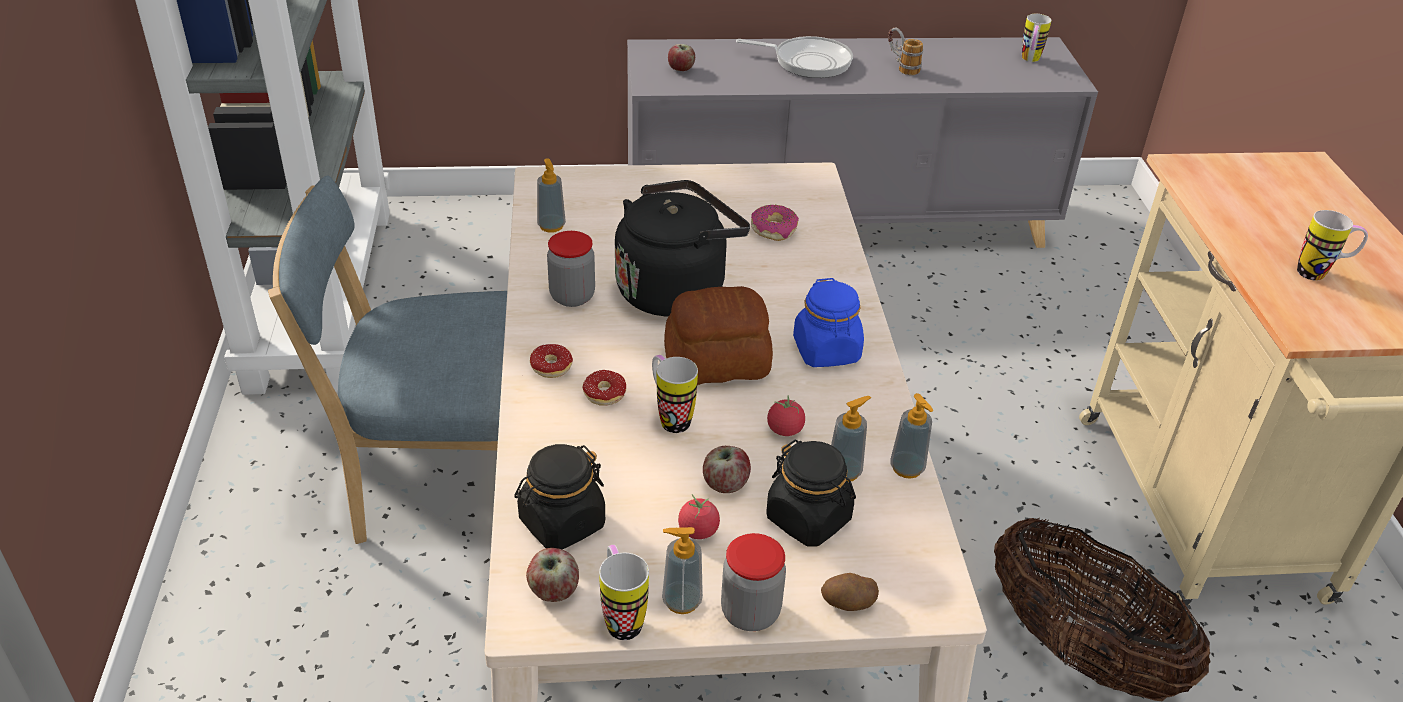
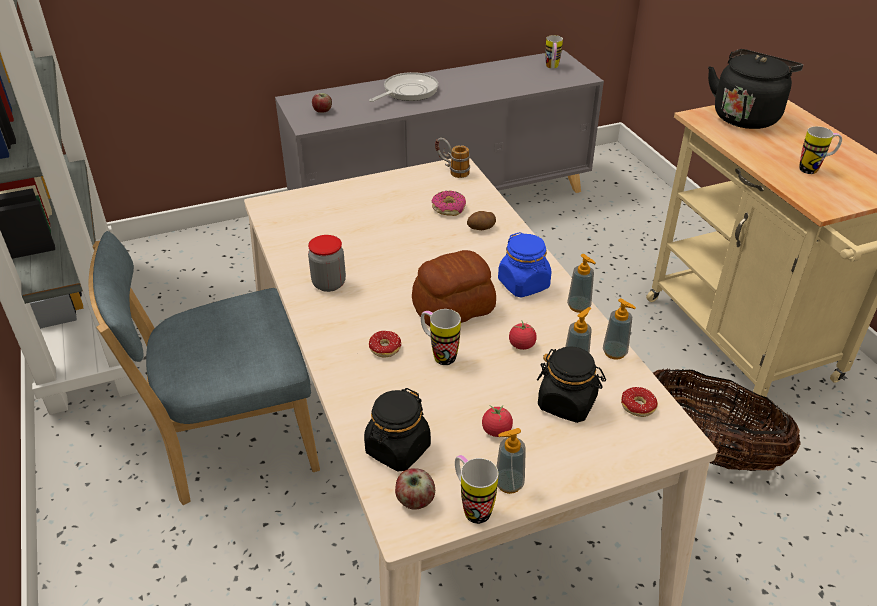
camera: 15 degrees left, 0 degrees up
donut [530,344,573,378] -> donut moved to [621,387,658,417]
soap dispenser [537,158,566,233] -> soap dispenser moved to [567,254,596,313]
black kettle [615,180,750,317] -> black kettle moved to [708,49,803,129]
apple [703,446,751,493] -> none
jar [721,533,786,631] -> none
frying pan [736,36,853,78] -> frying pan turned 45 degrees counterclockwise [369,72,438,102]
potato [821,573,879,611] -> potato moved to [467,211,496,230]
mug [888,27,923,75] -> mug moved to [435,138,470,178]

